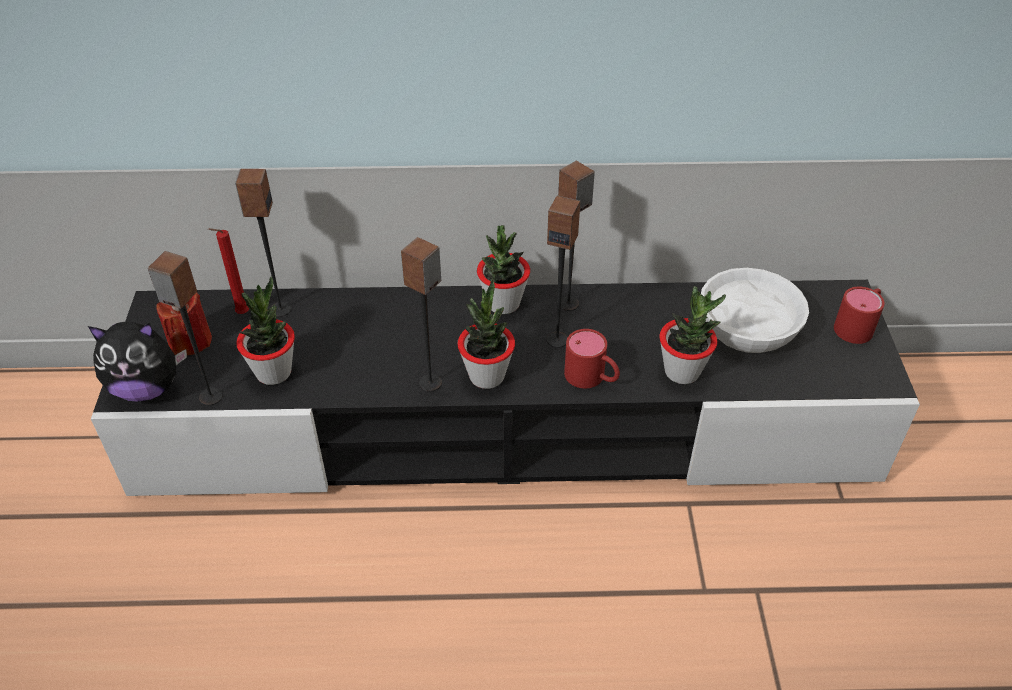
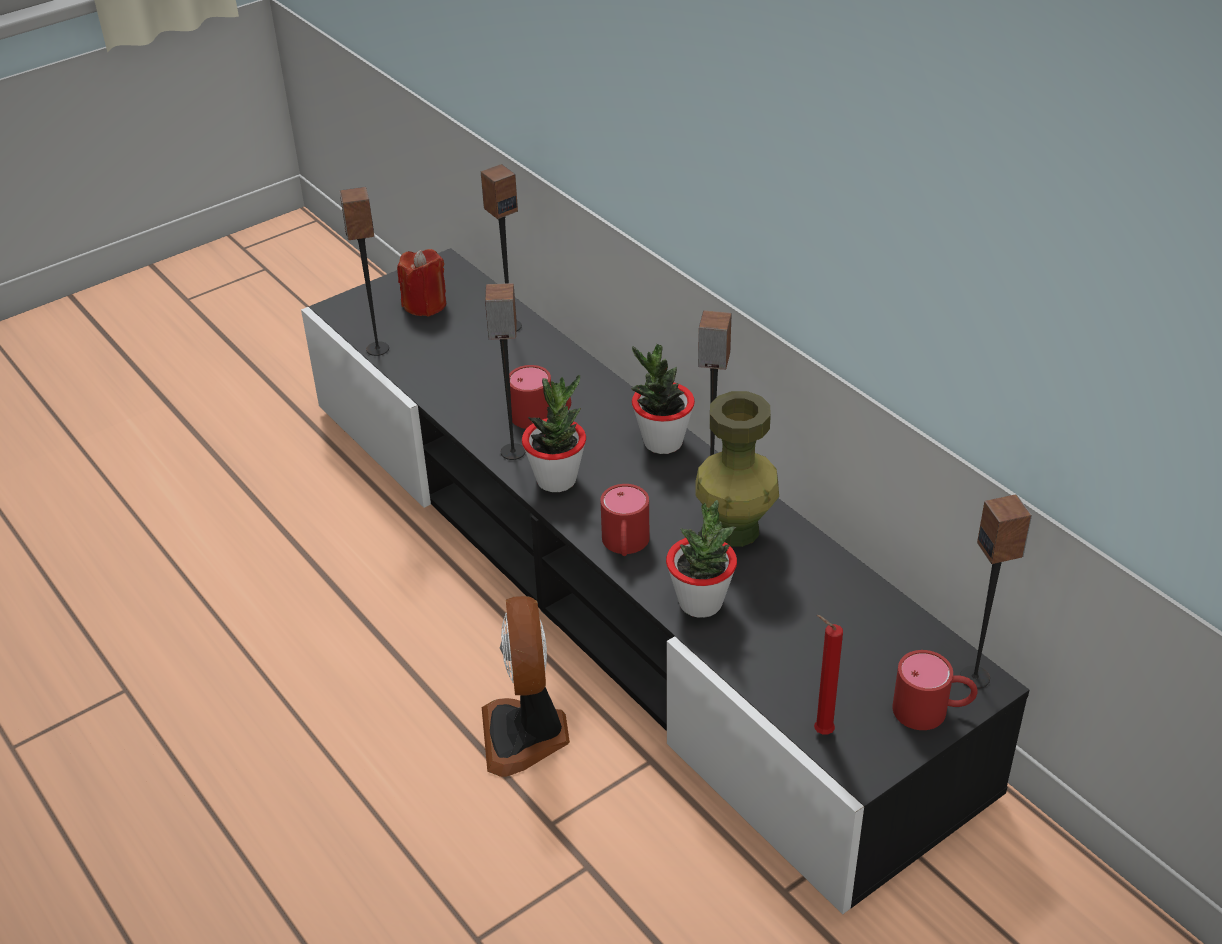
camera: 55 degrees right, 5 degrees down
plush toy [88,322,187,402] -> none
red candle [208,228,249,314] -> red candle moved to [814,615,843,735]
potted plant [236,277,295,385] -> none
speaker [546,196,580,348] -> speaker moved to [960,495,1032,689]
white bowl [701,268,809,353] -> none
none -> fan [482,596,570,777]
none -> red mug [509,365,571,429]
none -> green vase [695,391,779,547]

